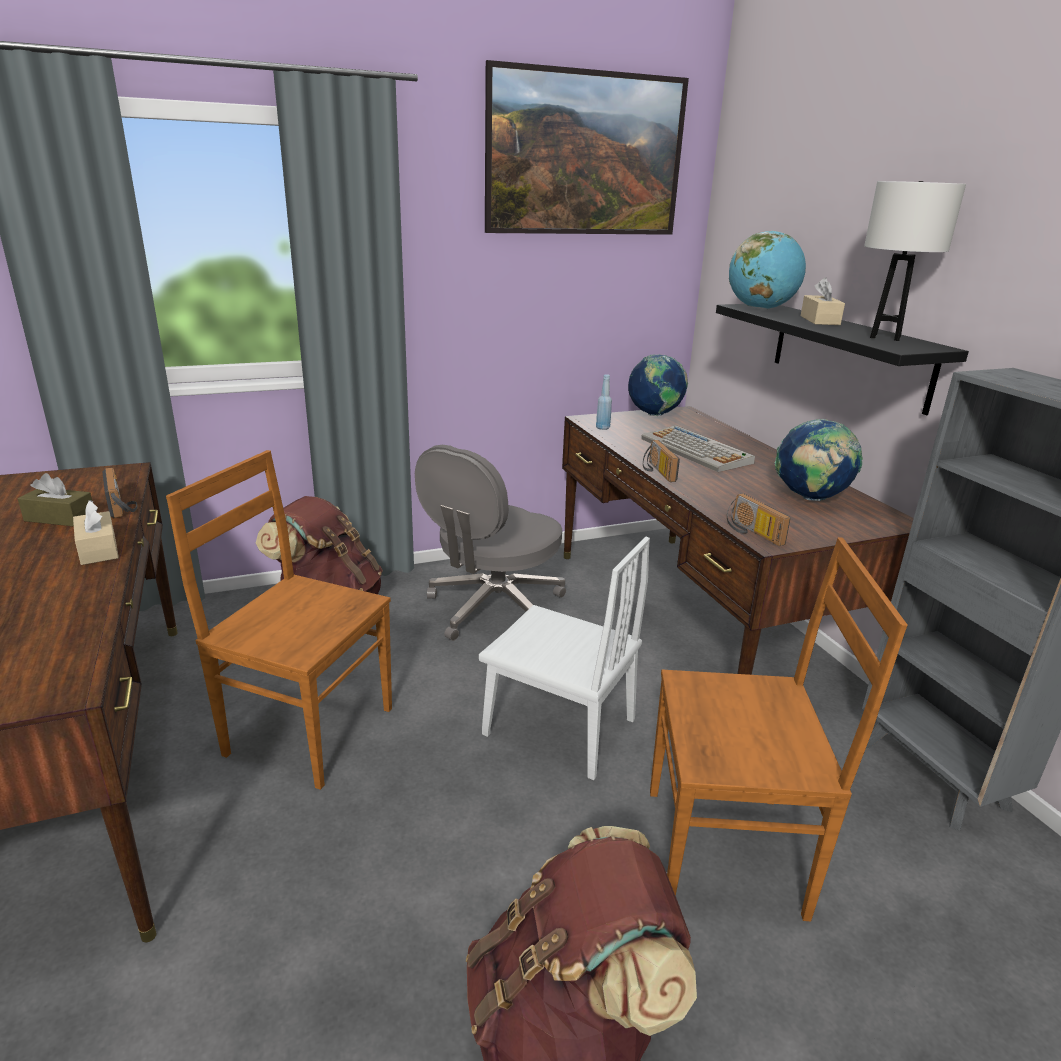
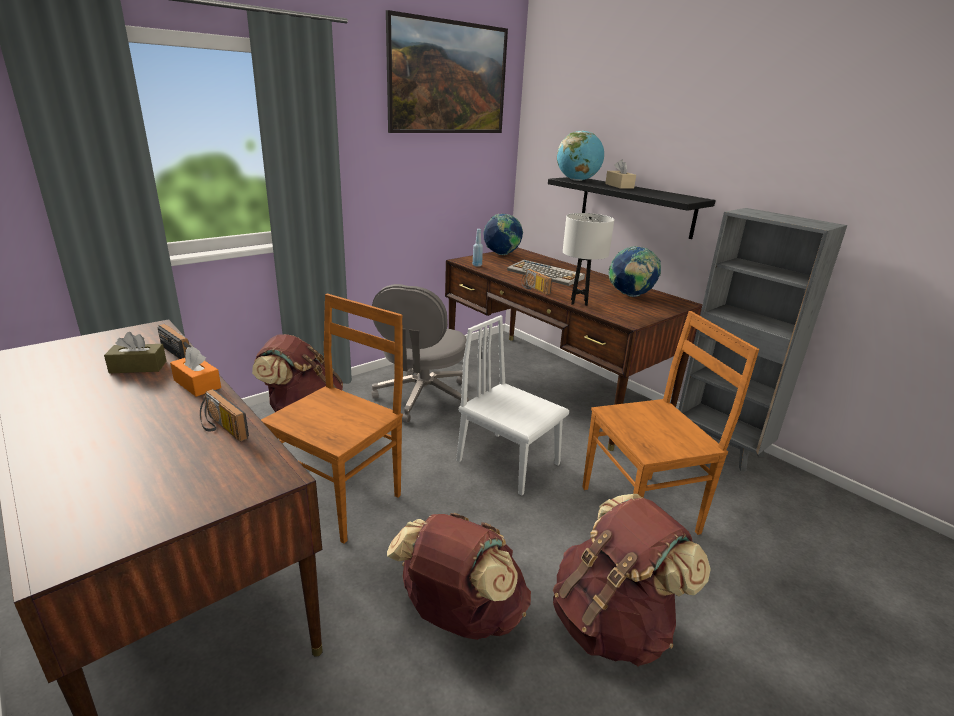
camera: 20 degrees left, 0 degrees up
beige tissue box [73,500,119,565] -> orange tissue box [170,346,221,397]
brown chair [166,450,392,790] -> brown chair turned 120 degrees clockwise [261,294,403,543]
white chair [479,537,650,780] -> white chair turned 150 degrees counterclockwise [456,315,569,496]
radio [727,493,791,546] -> radio moved to [200,389,249,442]
white table lamp [864,181,966,341] -> white table lamp moved to [563,213,615,306]
none -> brown backpack [387,513,531,640]

